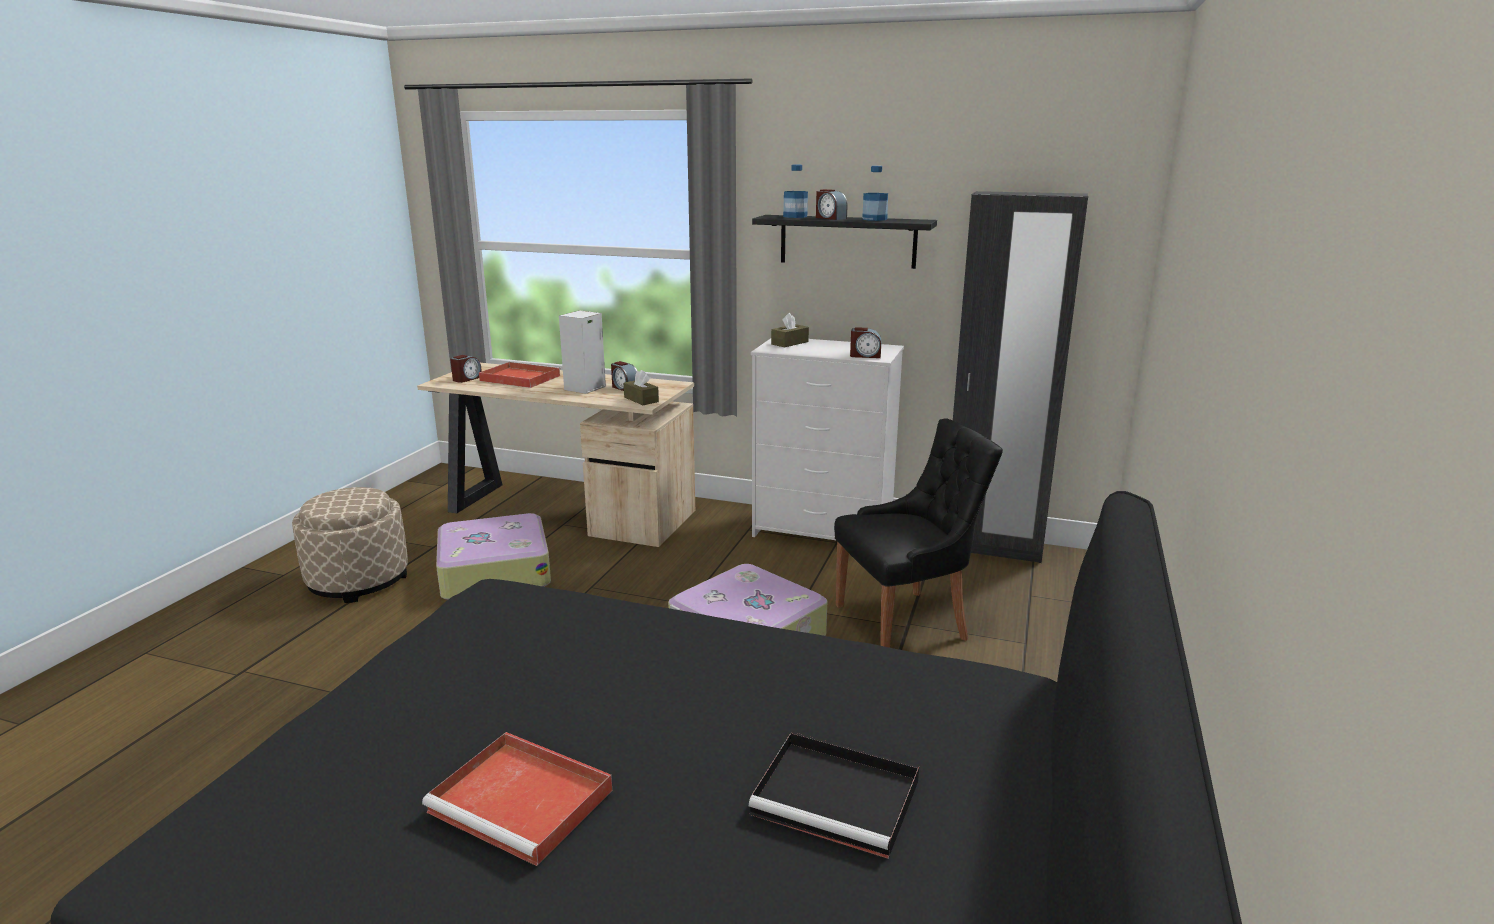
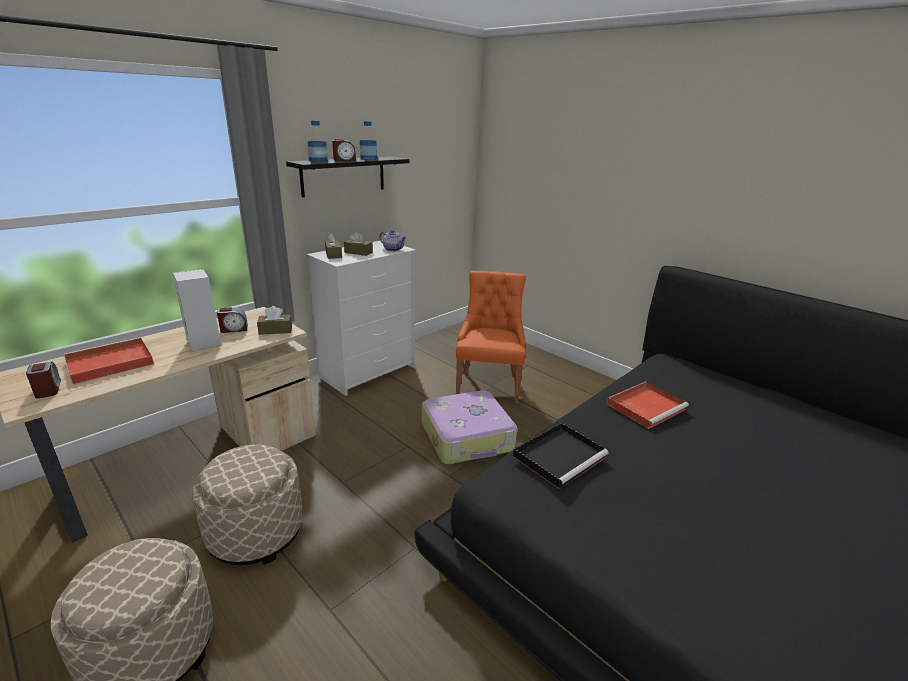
camera: 65 degrees left, 5 degrees up
red tray [422,732,612,866] -> red tray moved to [607,381,689,429]
suitcase [436,513,551,600] -> beige ottoman [192,444,303,565]
black tray [749,732,919,859] -> black tray moved to [513,423,609,489]
black chair [834,418,1003,648] -> orange chair [456,271,526,404]
alarm clock [850,327,881,358] -> teapot [379,230,407,251]
black wardrobe [953,191,1088,563] -> none
none -> brown tissue box [344,232,373,256]

